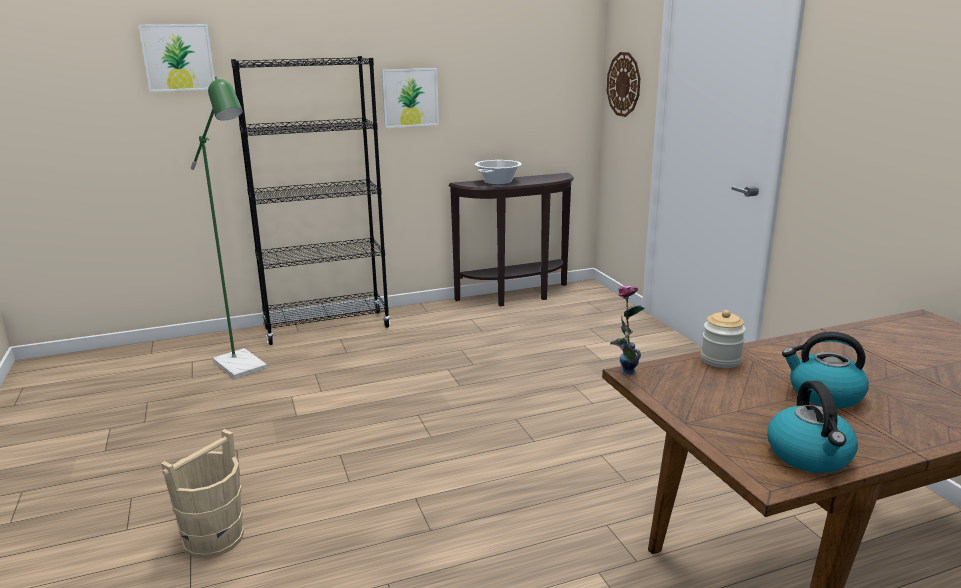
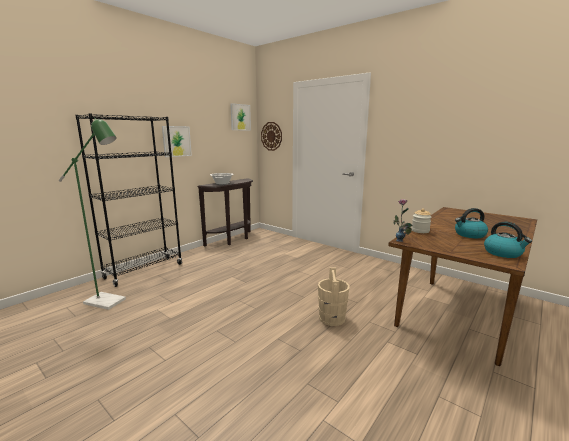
camera: 30 degrees left, 5 degrees down
picture [138,24,215,92] -> picture moved to [230,103,251,130]
beige bucket [161,429,244,559] -> beige bucket moved to [318,267,350,326]

